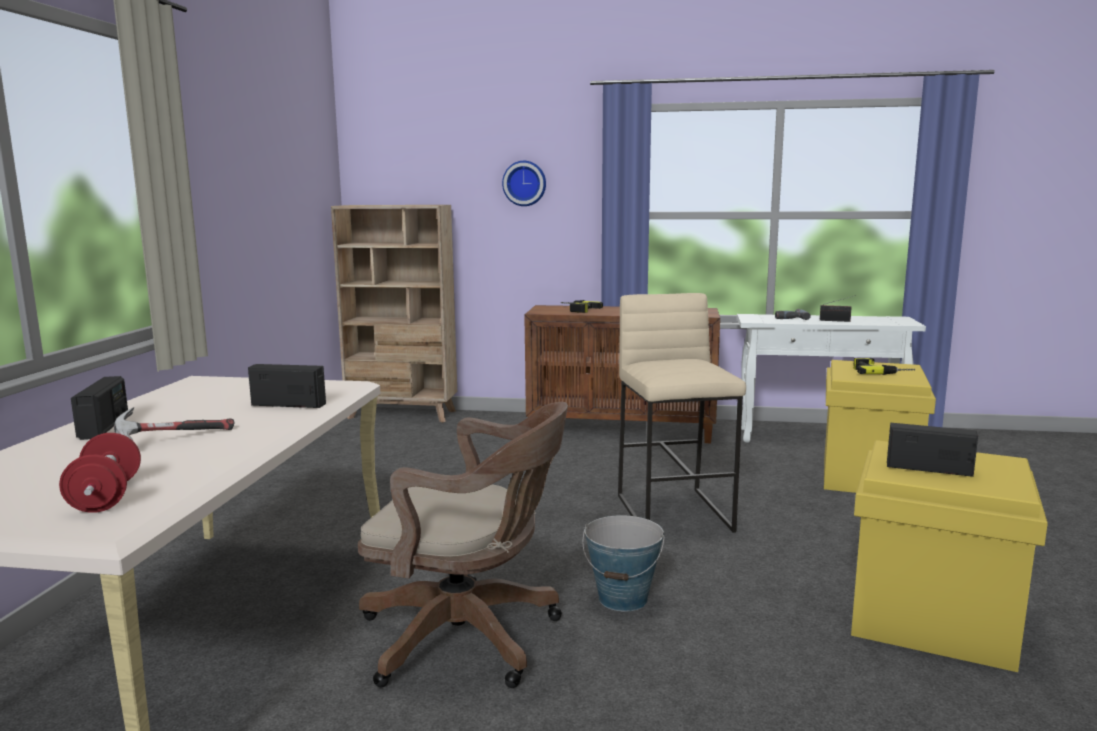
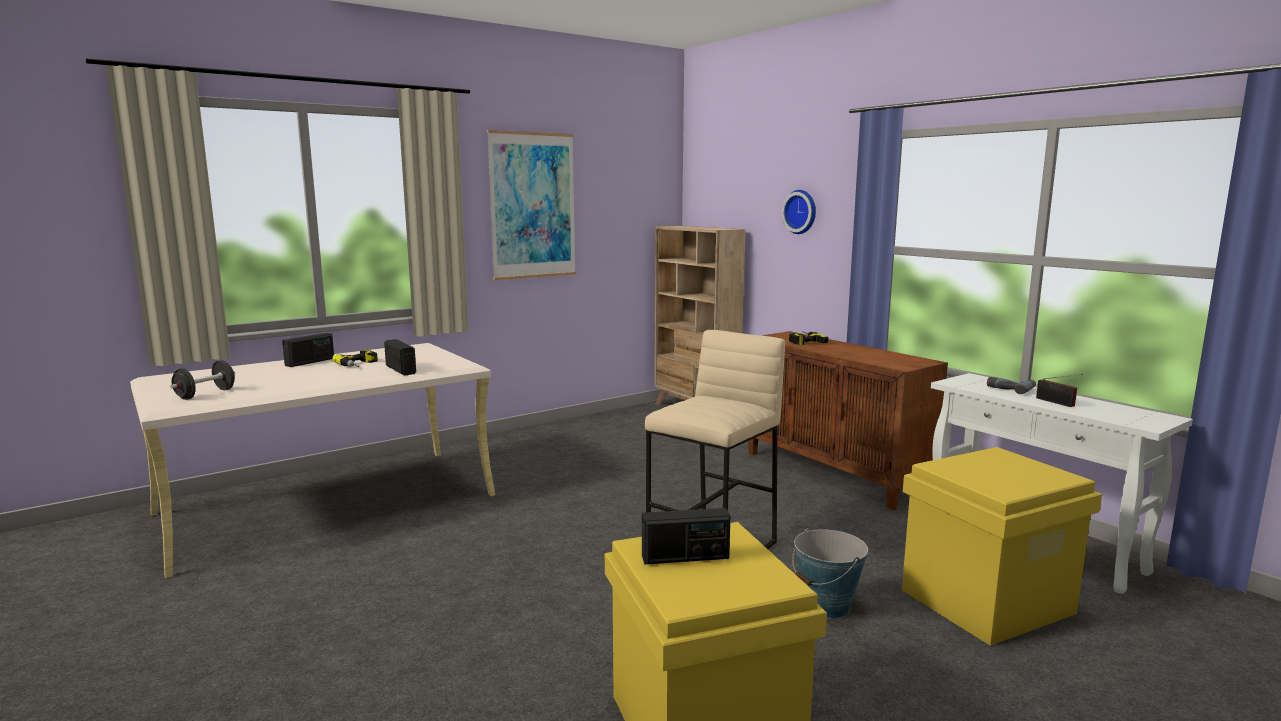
camera: 45 degrees right, 0 degrees up
red dumbbell [59,433,141,513] -> black dumbbell [170,360,235,400]
hammer [114,407,234,441] -> none
brown office chair [358,402,568,688] -> none
bucket [582,515,665,612] -> bucket moved to [792,528,868,619]
power drill [853,358,915,375] -> power drill moved to [332,350,378,367]
radio [887,423,978,477] -> radio turned 105 degrees clockwise [642,508,730,564]
none -> picture [487,130,576,280]

